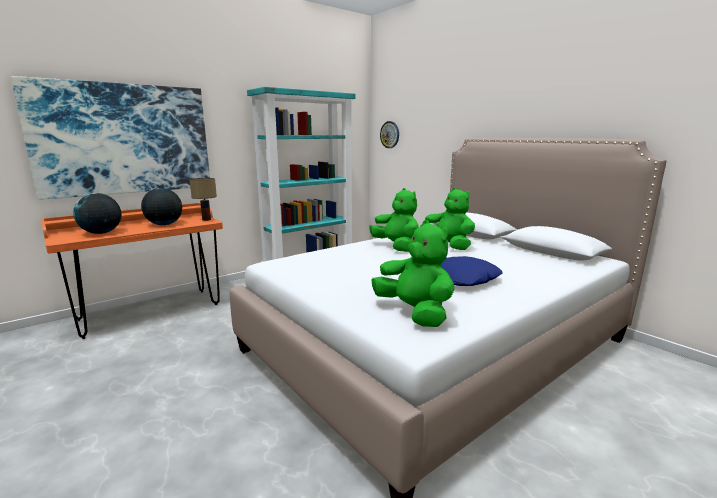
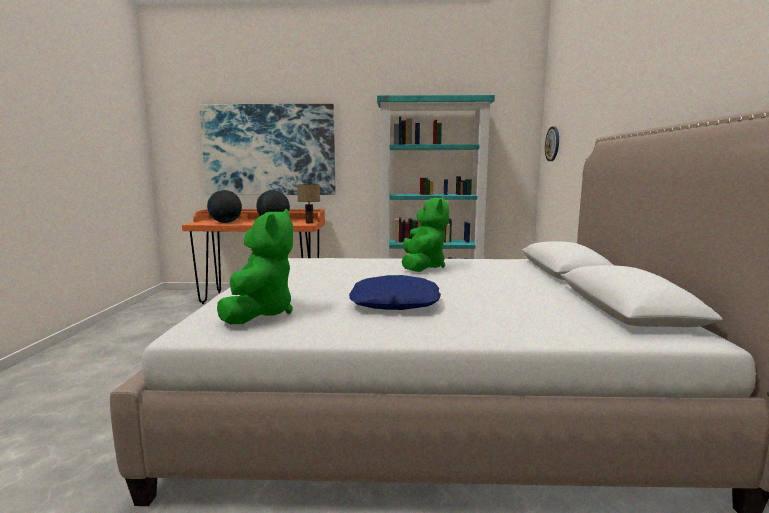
camera: 40 degrees right, 5 degrees down
green plush toy [420,188,475,250] -> none

